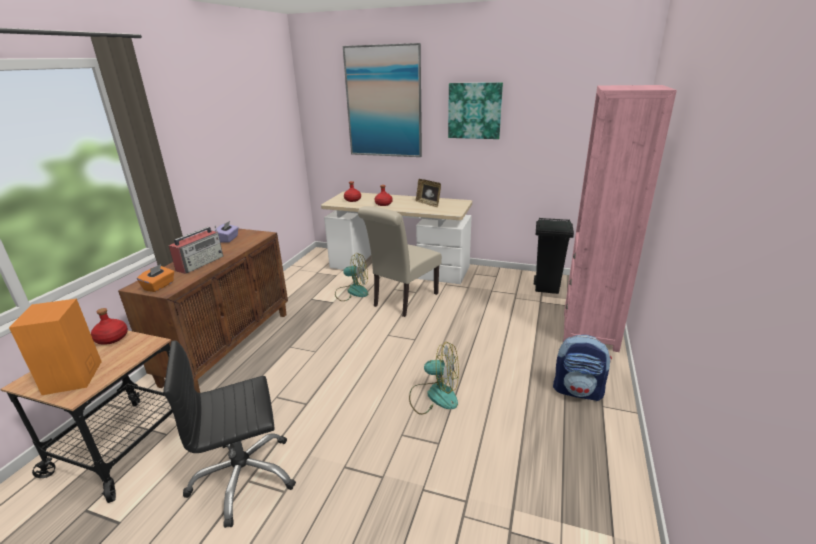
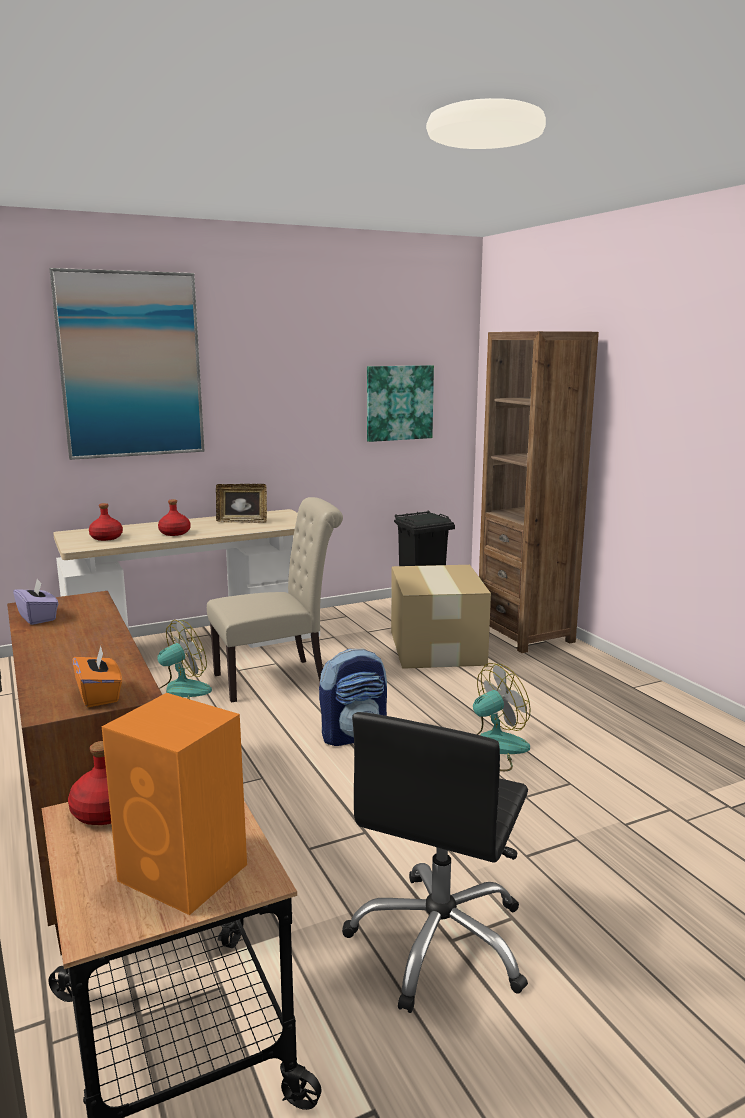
camera: 45 degrees left, 10 degrees down
radio [169,226,223,274] -> none
beige chair [358,206,442,317] -> beige chair turned 105 degrees counterclockwise [207,497,343,703]
picture [448,82,503,139] -> picture moved to [367,365,434,442]
backpack [553,335,612,401] -> backpack moved to [319,648,387,746]
pink bookcase [563,85,677,352] -> brown bookcase [479,331,599,653]
none -> cardboard box [391,565,491,669]

